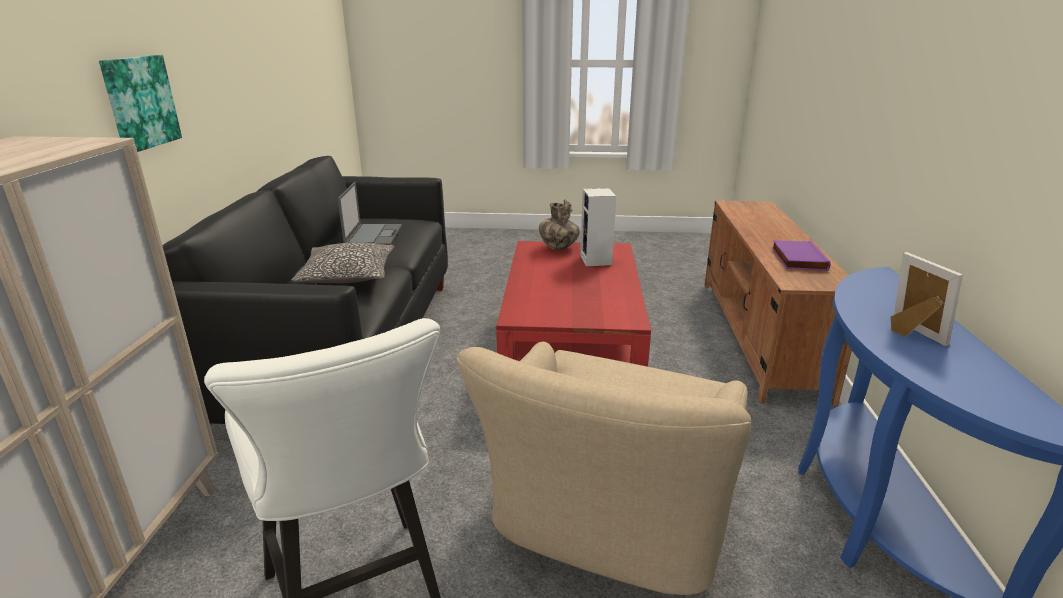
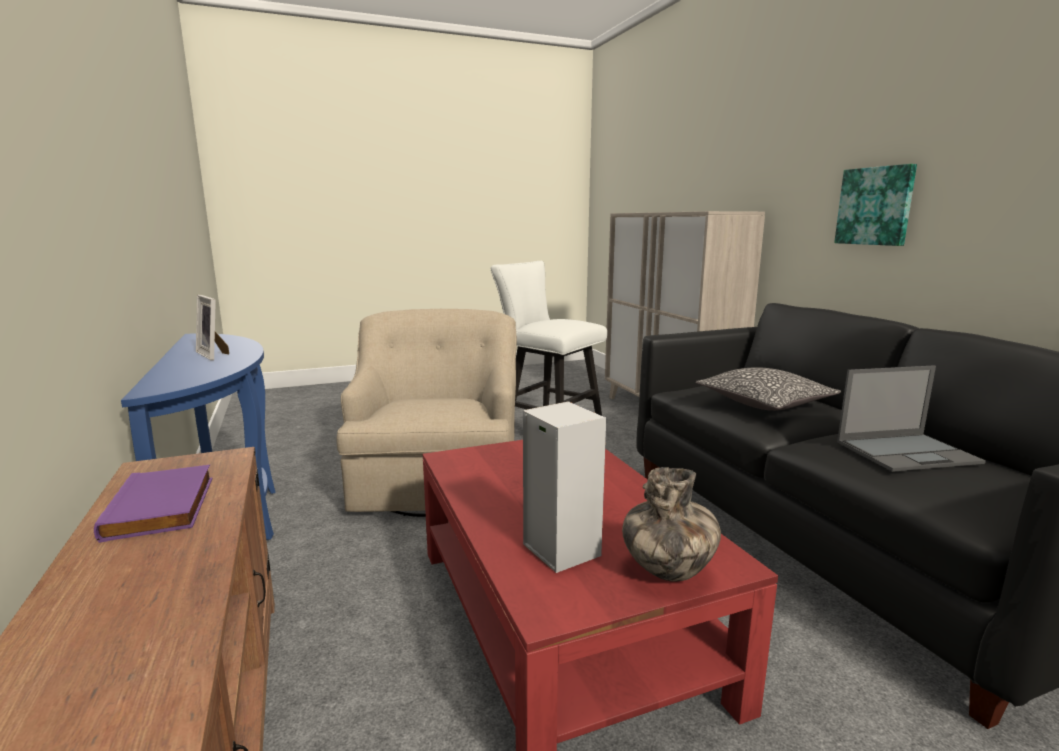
camera: 155 degrees right, 10 degrees down
laptop [338,182,402,245] -> laptop turned 75 degrees counterclockwise [837,365,986,472]

